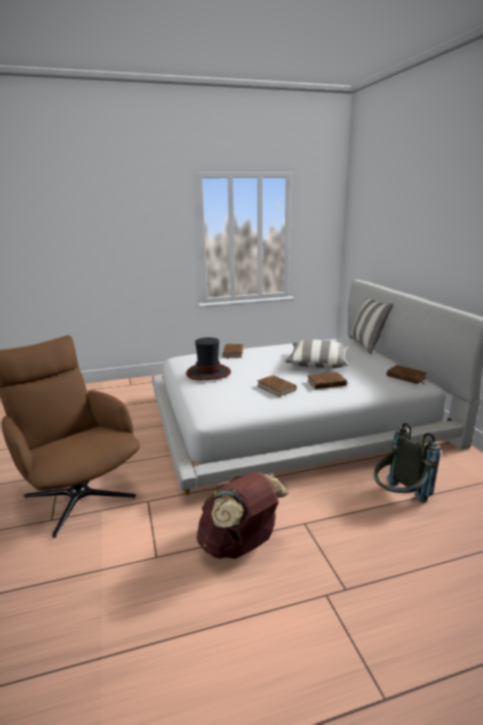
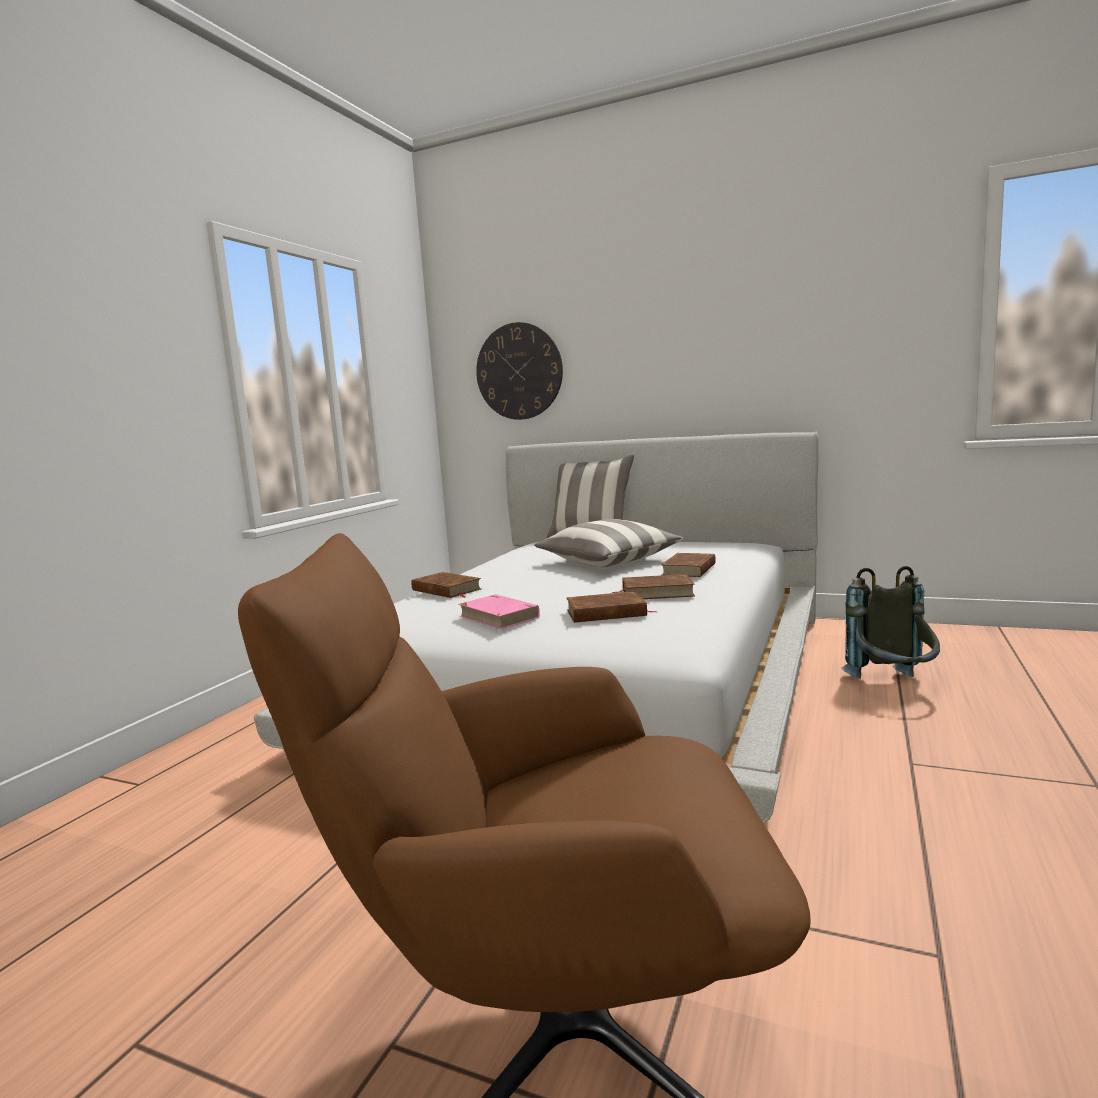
camera: 50 degrees left, 10 degrees down
hat [186,337,231,380] -> pink book [458,594,540,630]
brown backpack [196,472,289,559] -> none
brown book [387,365,427,384] -> brown book moved to [566,591,657,623]
none -> wall clock [476,322,563,420]

